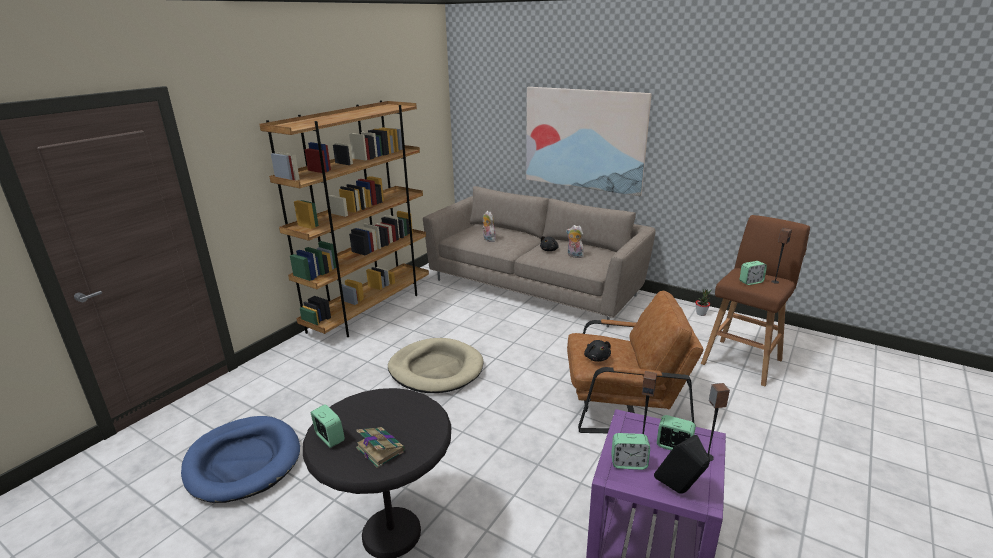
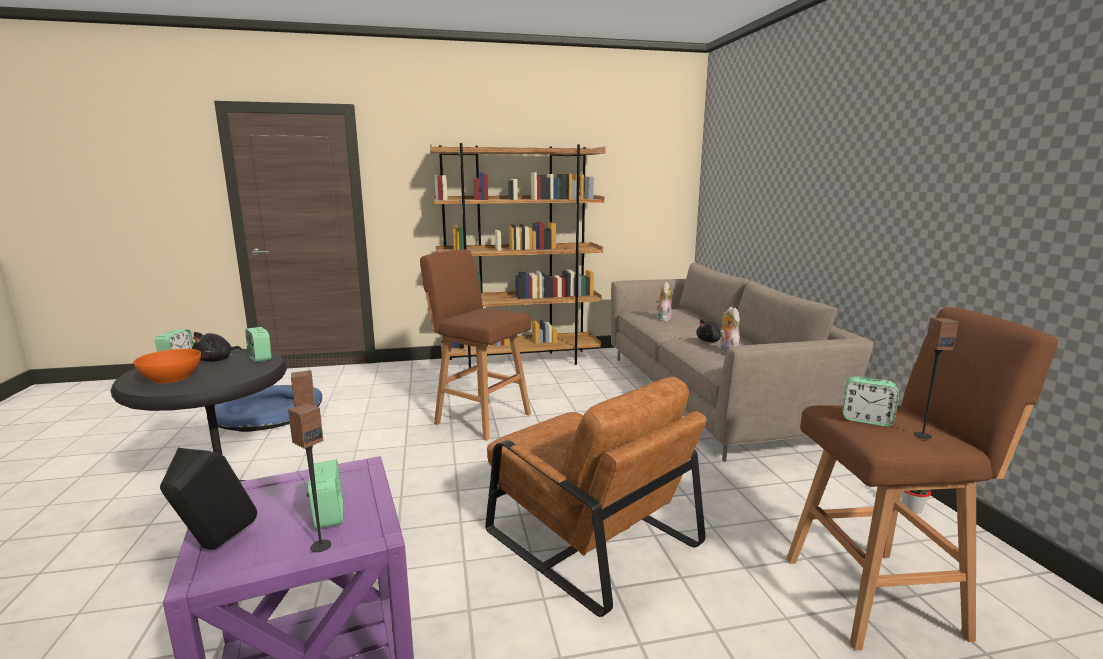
camera: 45 degrees right, 10 degrees down
book [356,427,405,468] -> orange bowl [133,349,201,383]
beige dog bed [388,338,483,393] -> brown stool [420,249,531,440]
picture [526,87,652,196] -> none
black plush toy [584,340,611,362] -> black plush toy moved to [192,332,242,362]
alarm clock [611,433,650,470] -> alarm clock moved to [245,327,272,362]

